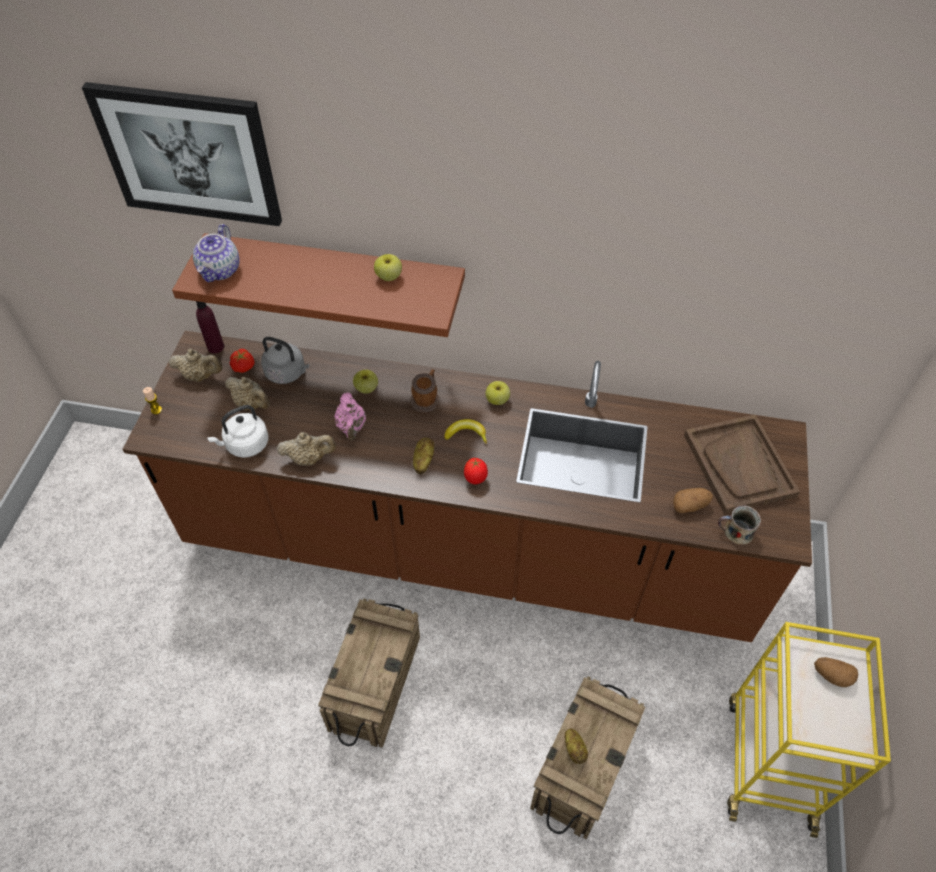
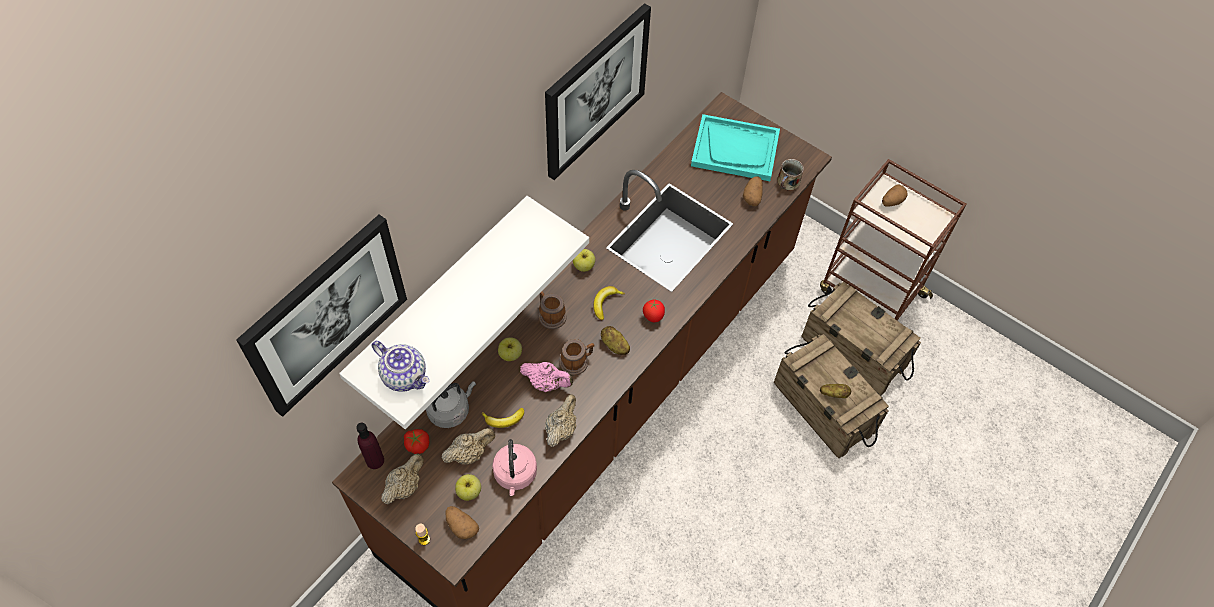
camera: 65 degrees left, 5 degrees up
brown shelf [172,233,465,337] -> white shelf [339,196,589,429]
white kettle [207,405,269,458] -> pink kettle [492,439,537,496]
crate [318,598,420,748] -> crate moved to [801,281,921,396]
apple [374,254,402,281] -> apple moved to [455,474,481,501]
brown tray [684,415,800,514] -> turquoise tray [691,114,780,181]
yellow cart [727,622,891,838] -> brown cart [820,159,967,320]
none -> potato [445,506,479,539]
none -> banana [482,408,524,428]
none -> picture [545,3,651,180]
none -> mug [559,339,595,376]

